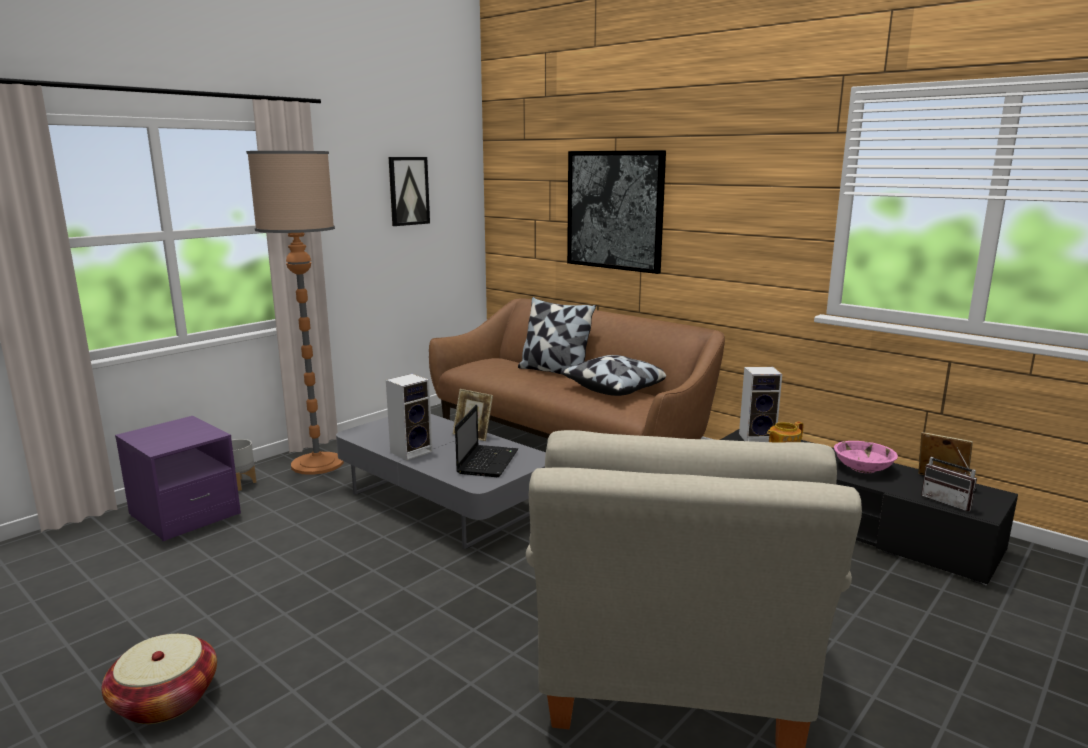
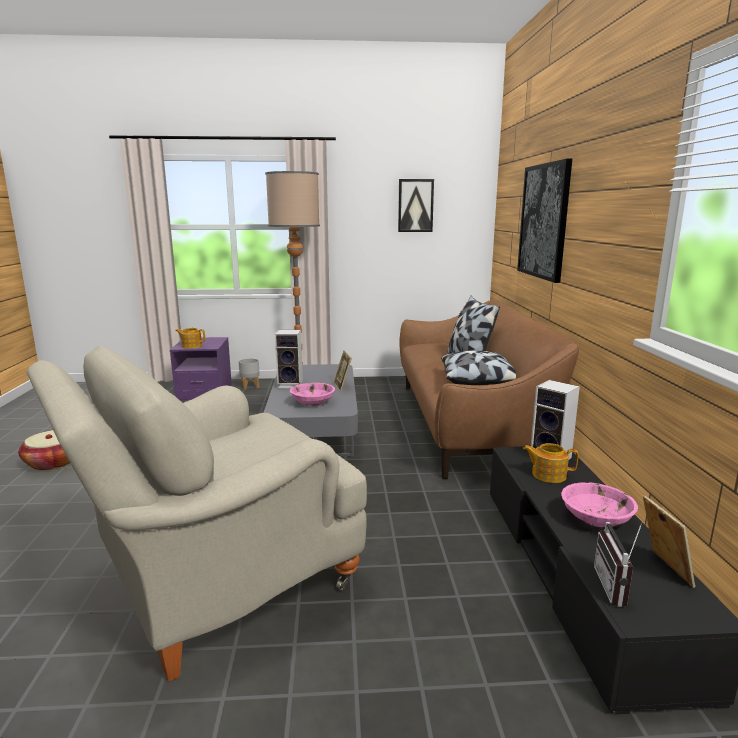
camera: 45 degrees right, 0 degrees up
laptop [455,405,518,477] -> pink bowl [290,383,335,406]
none -> teapot [176,328,205,349]

